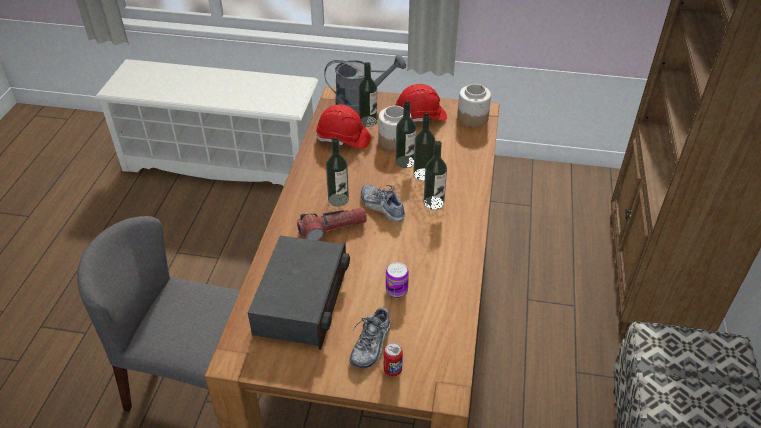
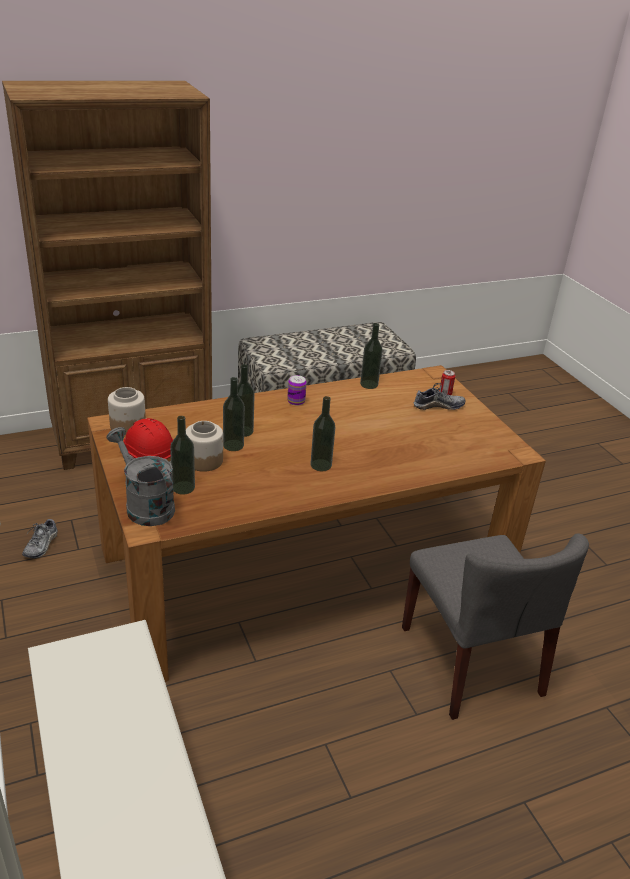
camera: 125 degrees left, 10 degrees down
radio [248,235,350,350] -> none
flashlight [297,207,367,241] -> none
red hard hat [316,104,371,149] -> none
shoe [361,184,405,222] -> shoe moved to [22,516,58,558]
can [386,262,409,298] -> can moved to [287,375,307,406]
bottle [424,141,447,210] -> bottle moved to [360,323,383,389]

